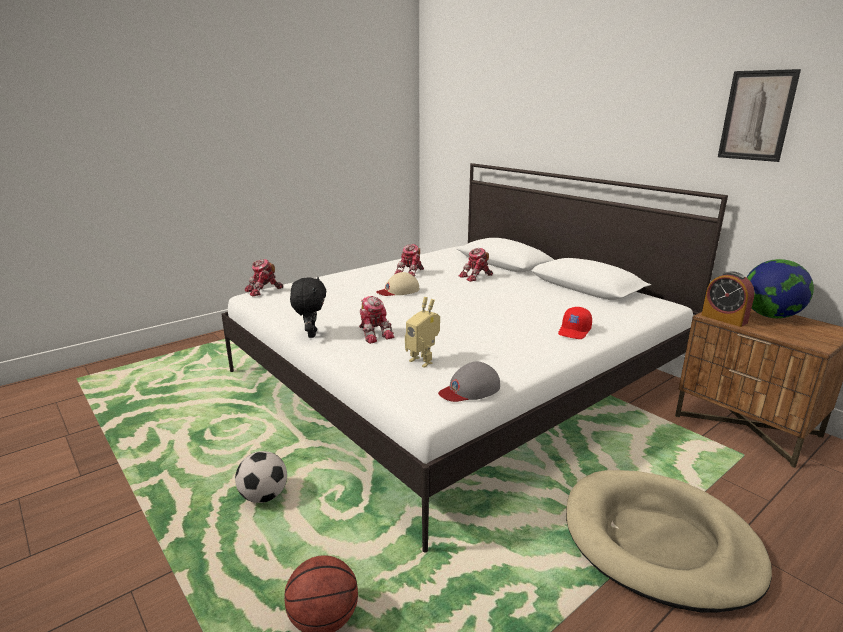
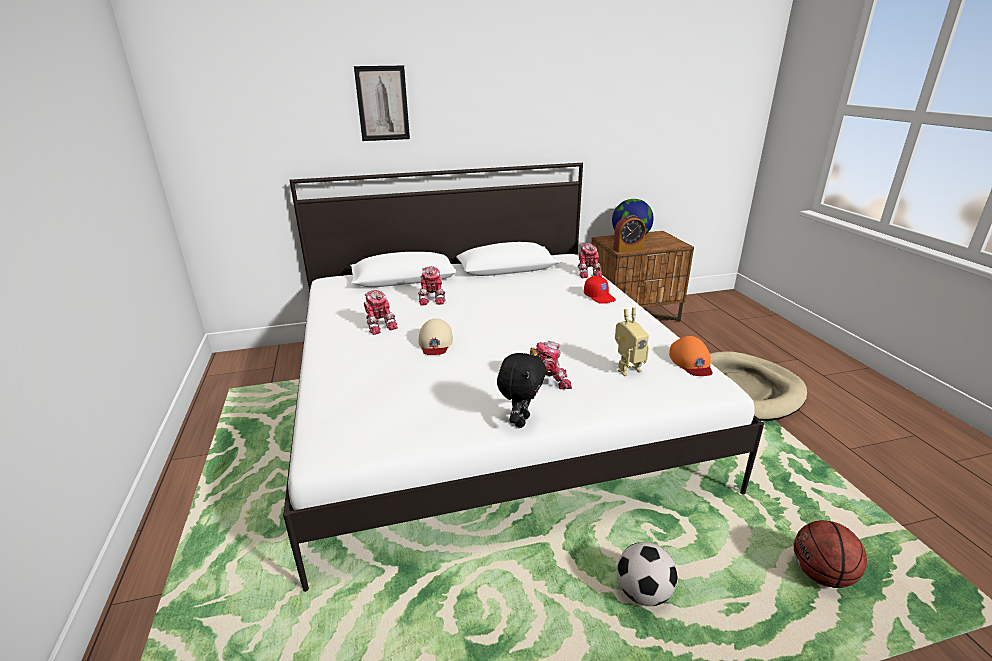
camera: 65 degrees left, 5 degrees up
toy robot [245,259,283,297] -> toy robot moved to [578,243,602,278]
black plush toy [290,277,326,338] -> black plush toy turned 90 degrees clockwise [497,352,546,428]
grey cap [438,362,500,402] -> orange cap [669,336,713,376]
picture [718,69,801,162] -> picture moved to [354,66,410,141]

